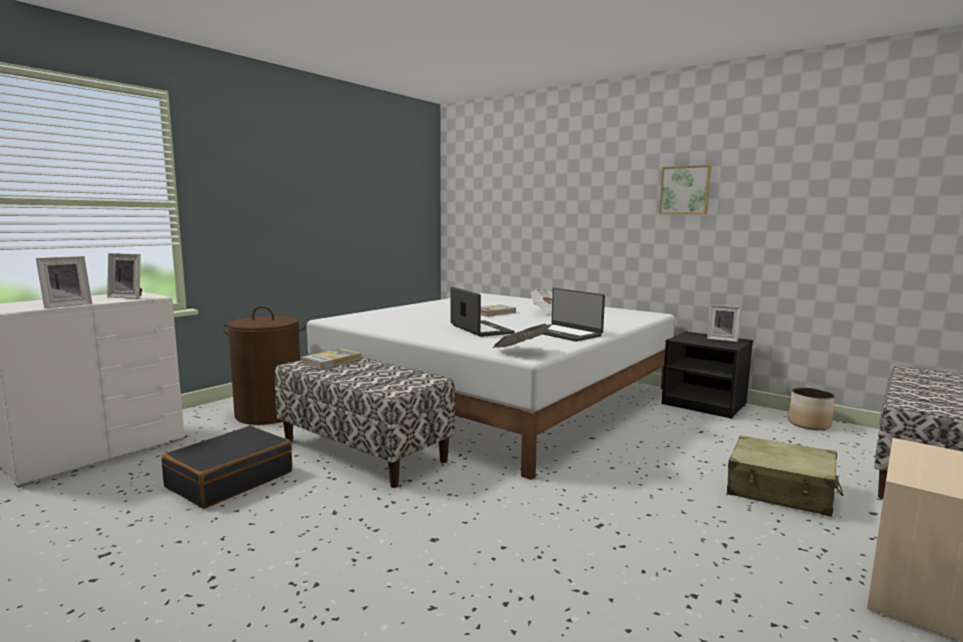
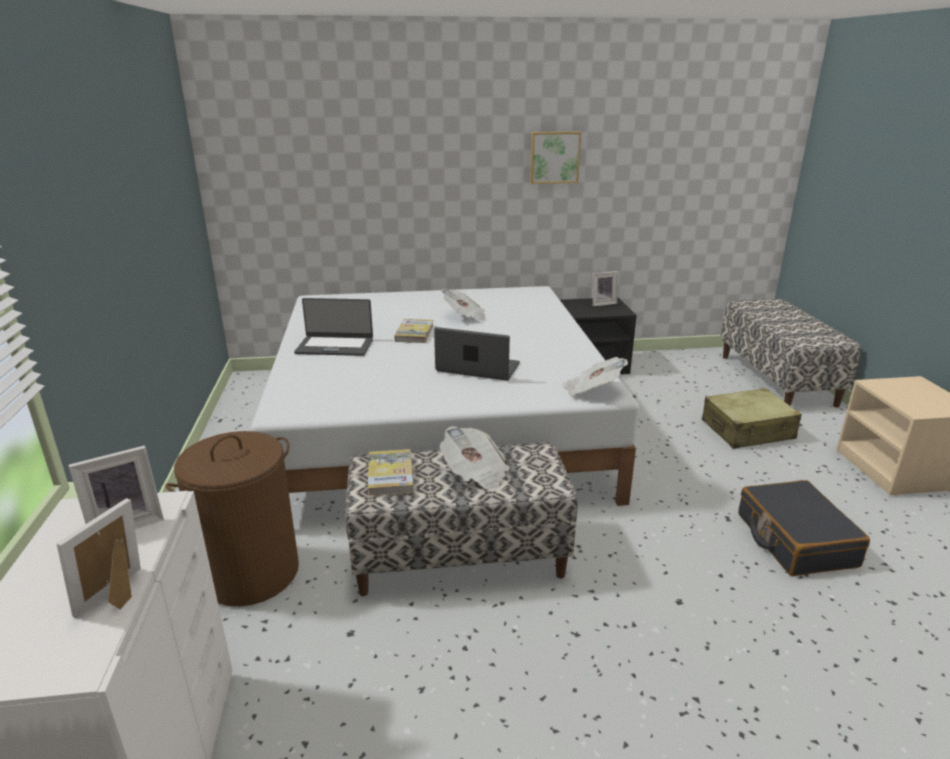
camera: 45 degrees left, 15 degrees up
picture frame [36,256,92,308] -> picture frame turned 150 degrees counterclockwise [56,498,141,618]
black suitcase [161,426,293,509] -> black suitcase moved to [738,480,870,576]
laptop [526,288,605,341] -> laptop moved to [294,298,373,356]
planter [788,388,835,430] -> none
none -> newspaper [440,426,510,492]

